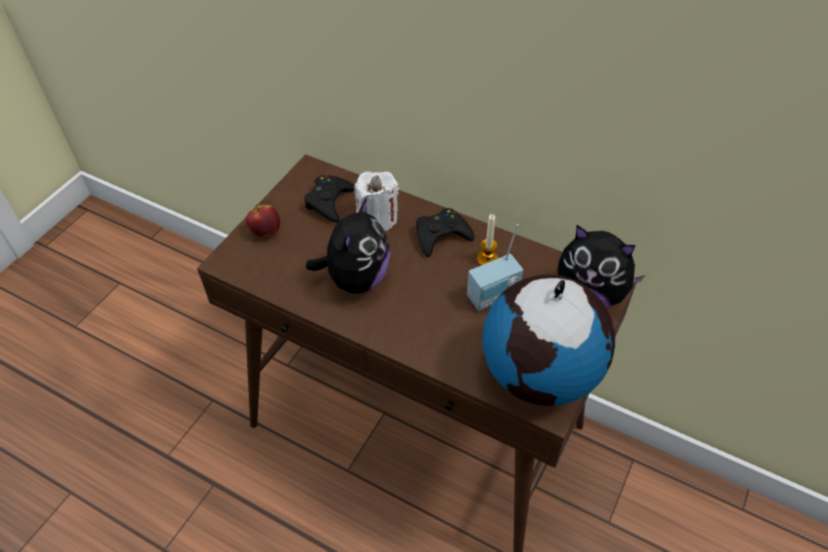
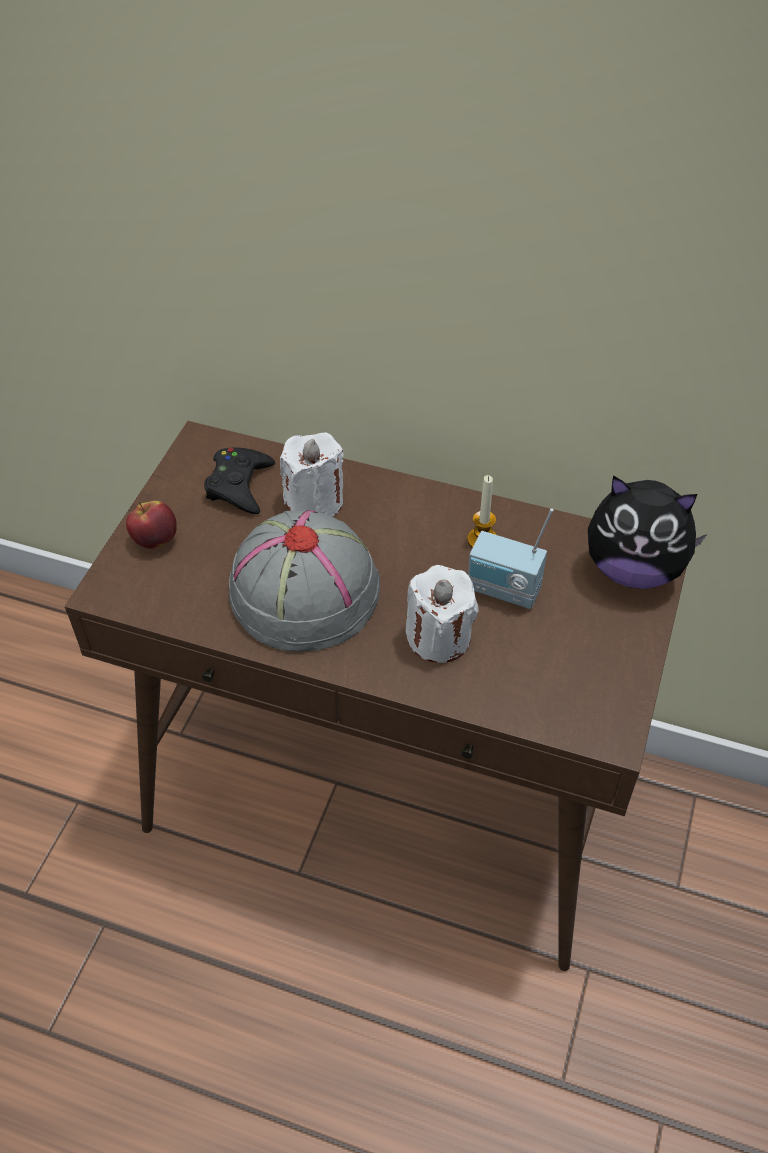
camera: 10 degrees left, 0 degrees up
plush toy [306,197,391,293] -> grey hat [229,510,380,652]
black game controller [416,208,474,257] -> none
radio [467,224,523,311] -> radio turned 60 degrees clockwise [468,509,554,609]
globe [482,275,615,406] -> none
none -> white candle [406,565,479,663]

